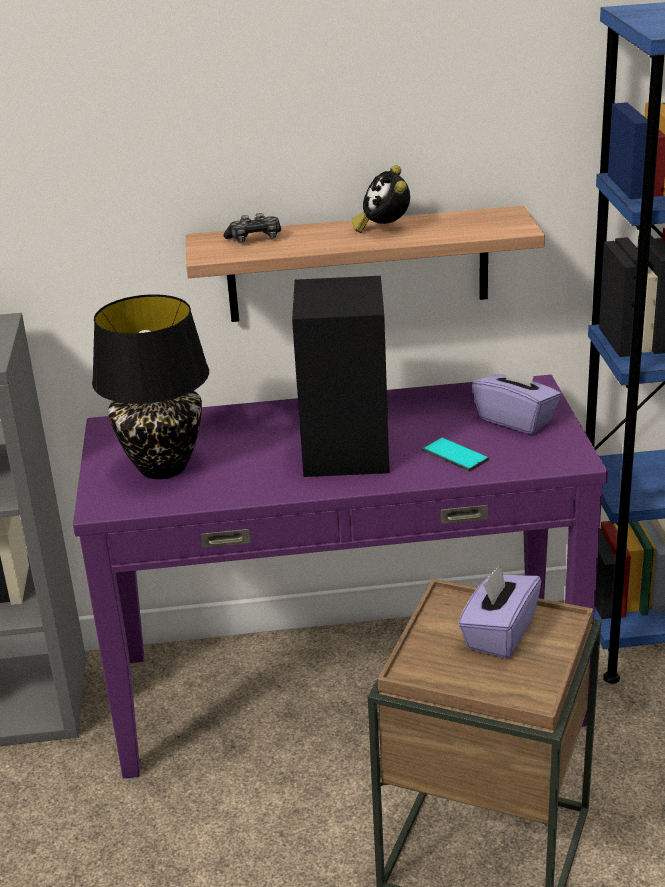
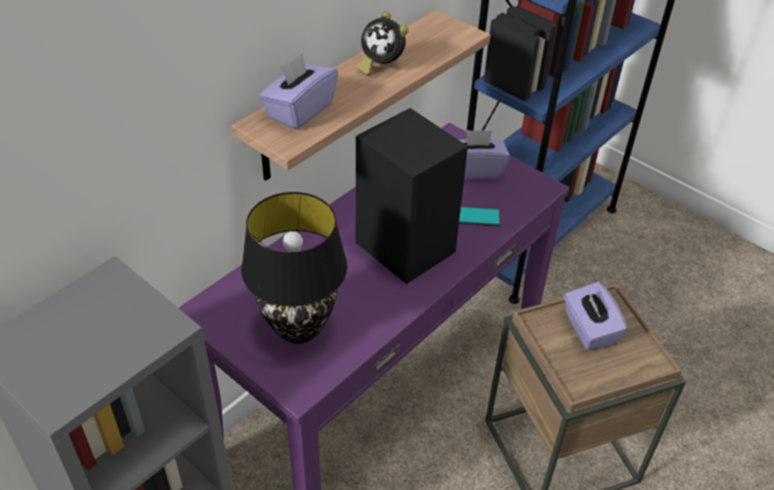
camera: 45 degrees left, 15 degrees up
game controller [224,213,281,243] -> purple tissue box [259,53,338,130]

